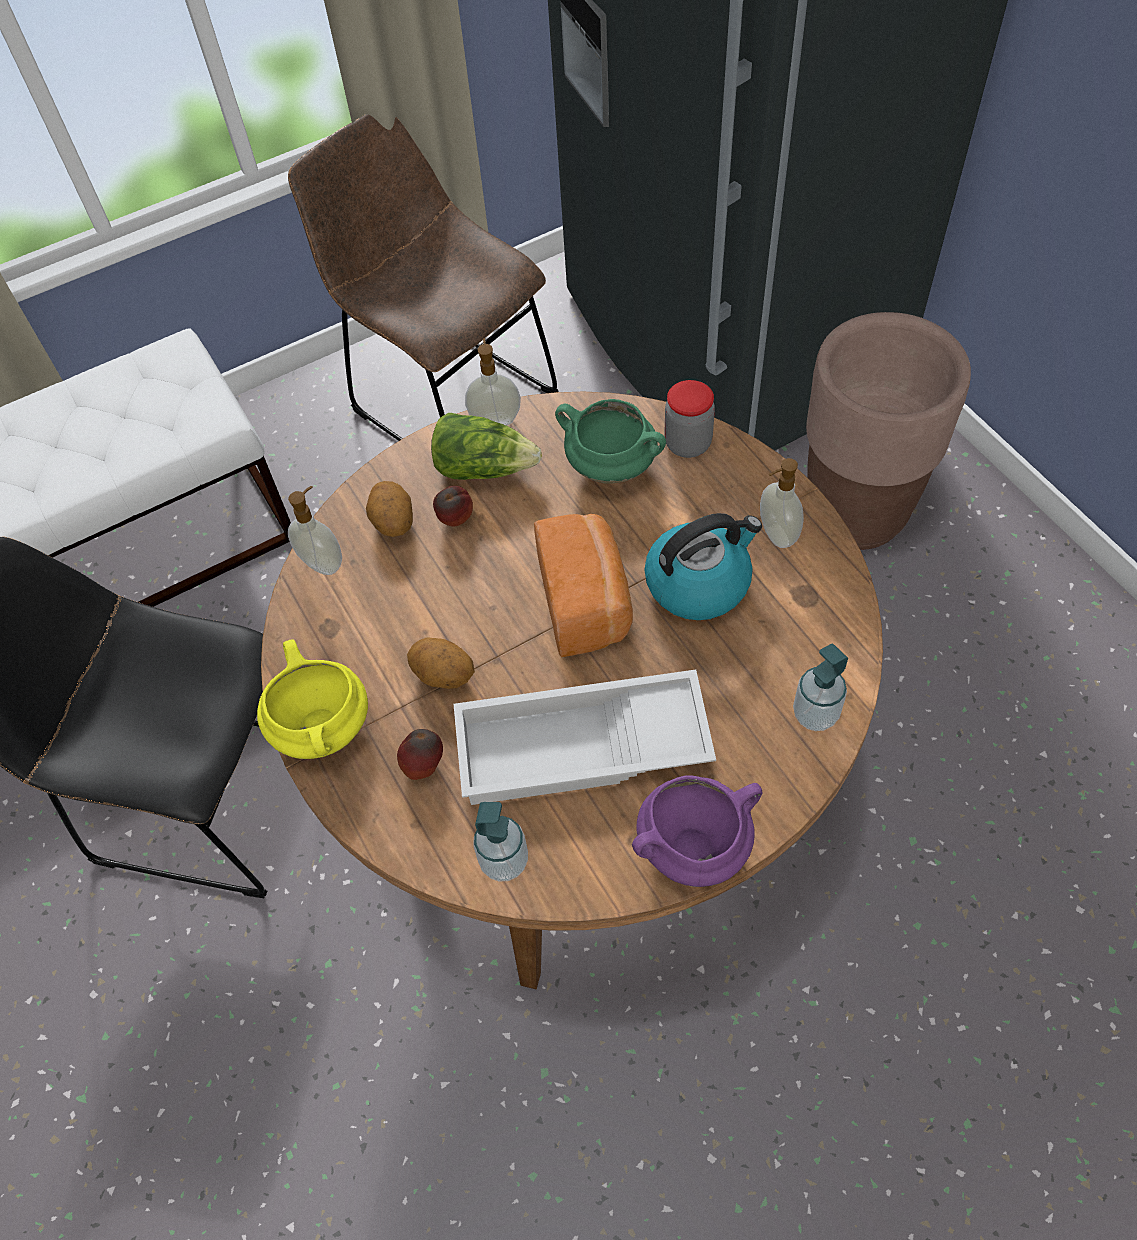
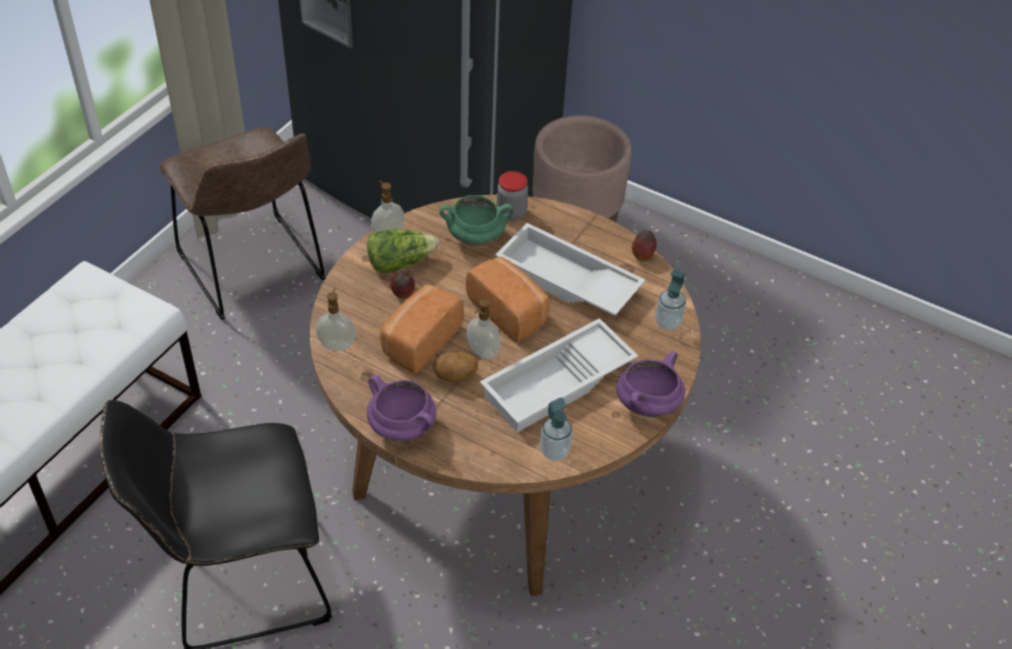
camera: 35 degrees left, 10 degrees down
yellow cooking pot [257,639,368,759] -> purple cooking pot [367,375,436,442]
brown chair [288,114,559,441] -> brown chair turned 135 degrees counterclockwise [159,127,326,320]
potato [366,481,413,537] -> none
apple [397,729,443,780] -> apple moved to [632,230,657,261]
kettle [644,513,762,620] -> white tray [495,223,645,316]
soap dispenser [760,458,804,548] -> soap dispenser moved to [466,299,501,359]
none -> bread [380,284,464,373]

